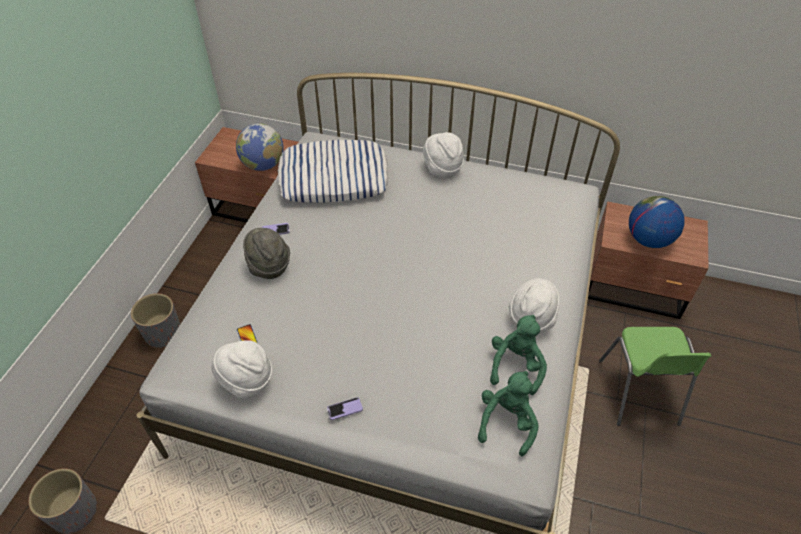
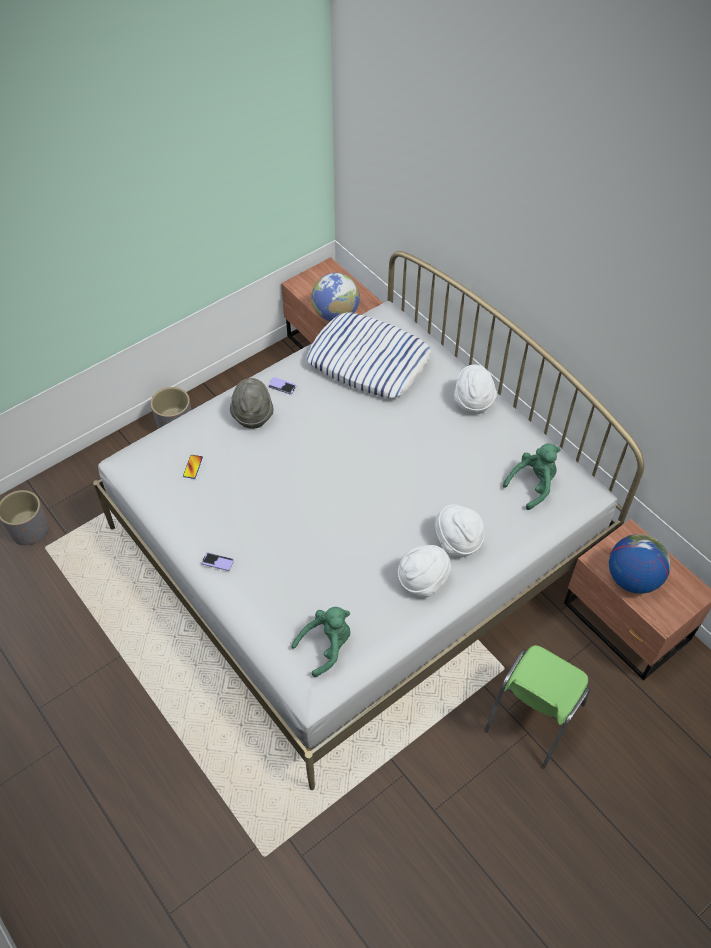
camera: 35 degrees right, 5 degrees up
white hat [211,340,272,399] -> white hat moved to [435,504,484,557]
green plush toy [490,315,547,395] -> green plush toy moved to [503,443,561,510]

